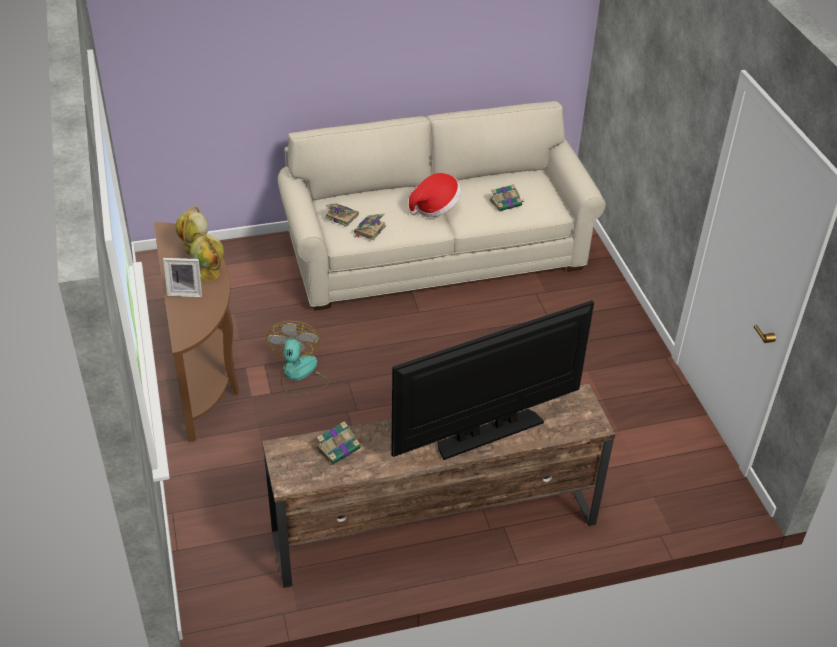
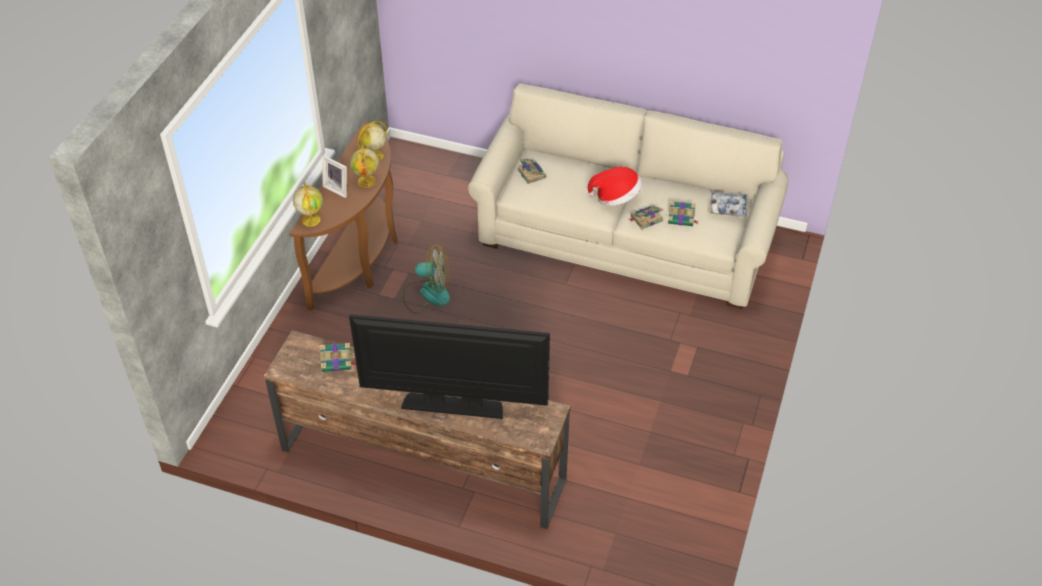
camera: 35 degrees right, 5 degrees up
fan [266,321,329,395] -> fan turned 60 degrees clockwise [403,244,450,314]
book [354,214,386,240] -> book moved to [629,205,663,230]
none -> globe [293,182,323,227]
none -> tray [709,191,748,218]

